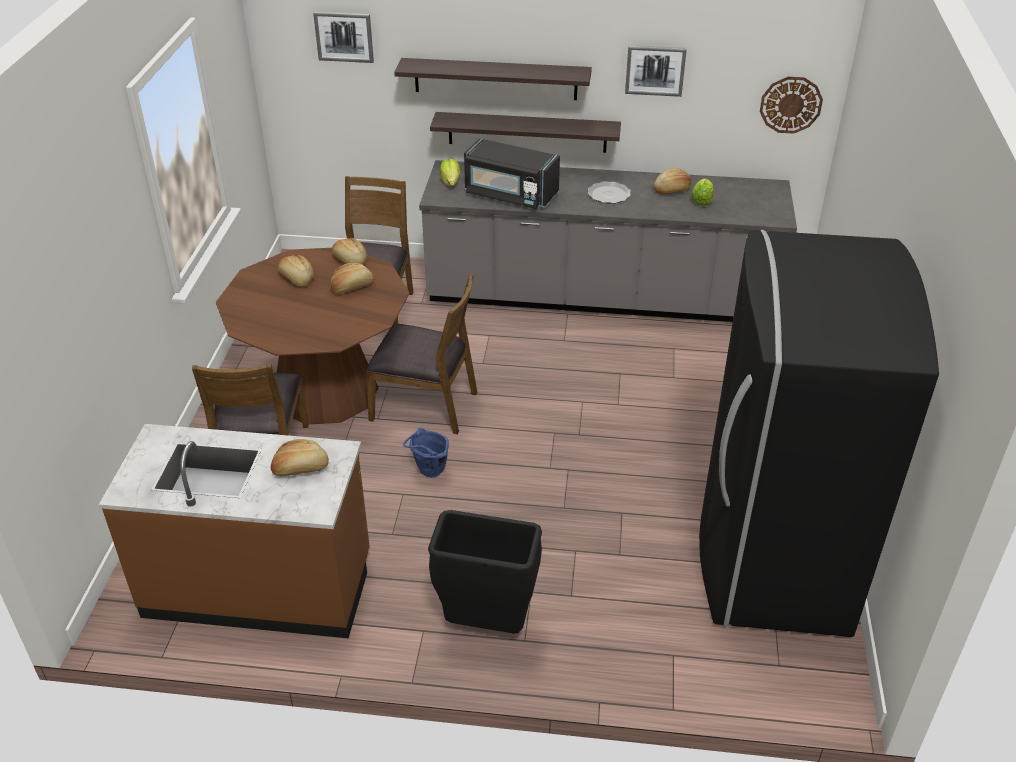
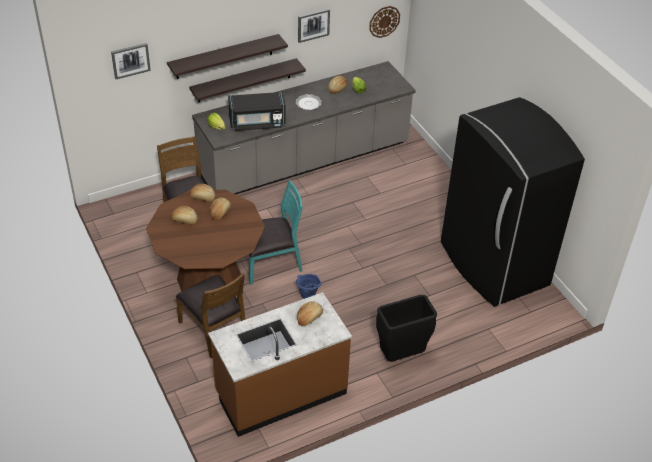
camera: 35 degrees left, 5 degrees up
brown chair [366,273,478,434] -> turquoise chair [249,180,303,285]

